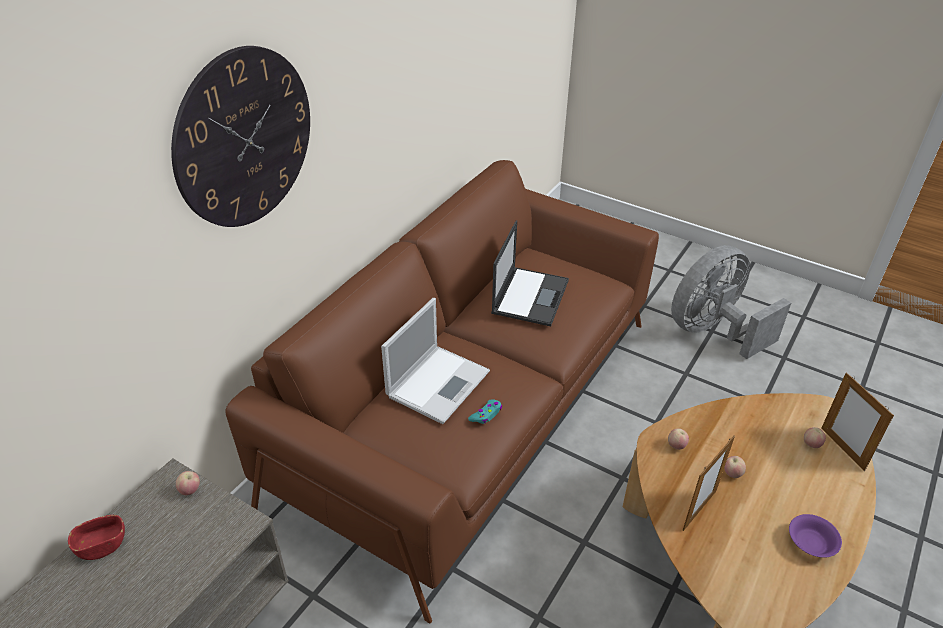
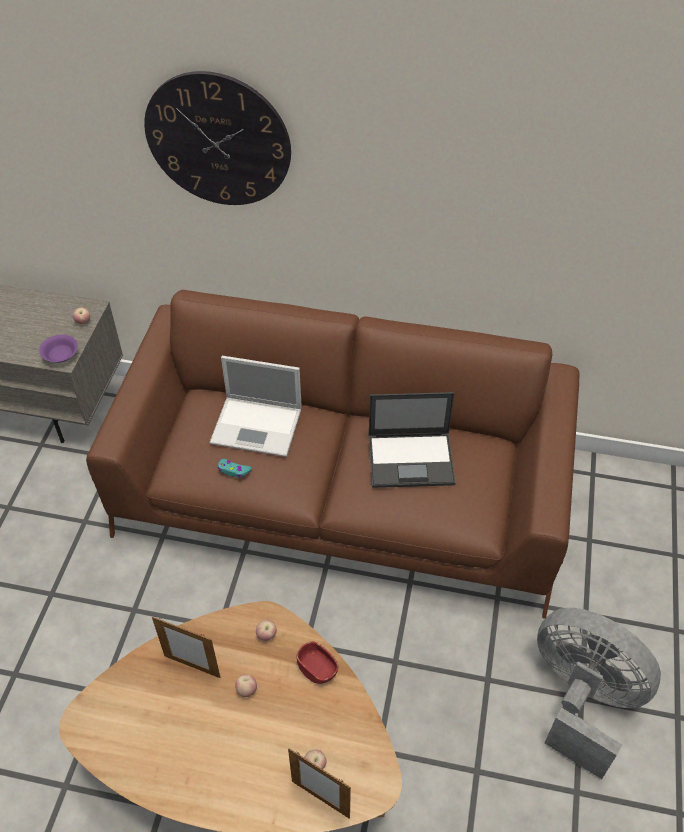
camera: 70 degrees right, 10 degrees up
red bowl [68,515,125,560] -> red bowl moved to [297,641,338,684]
purple bowl [789,514,842,558] -> purple bowl moved to [39,334,78,363]
picture frame [822,372,894,471] -> picture frame turned 105 degrees counterclockwise [288,748,351,819]

